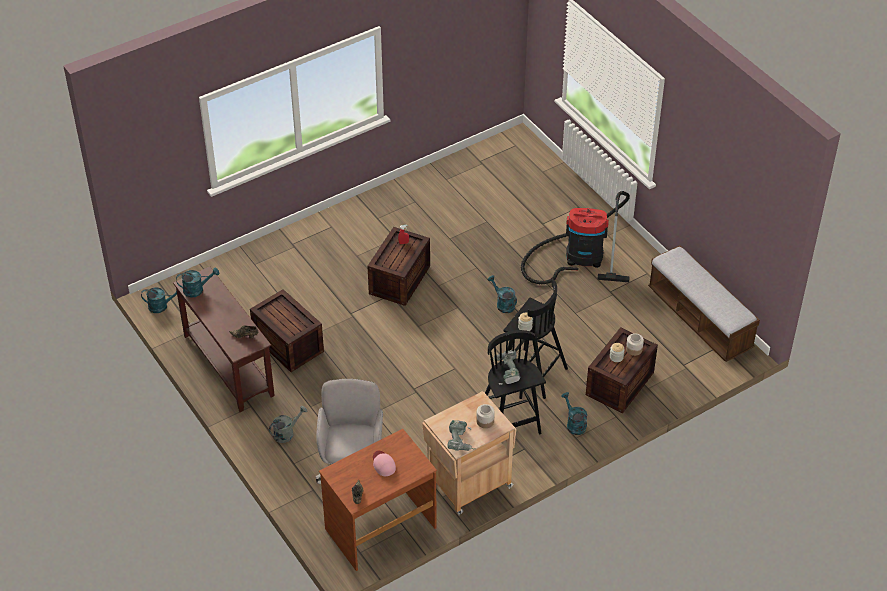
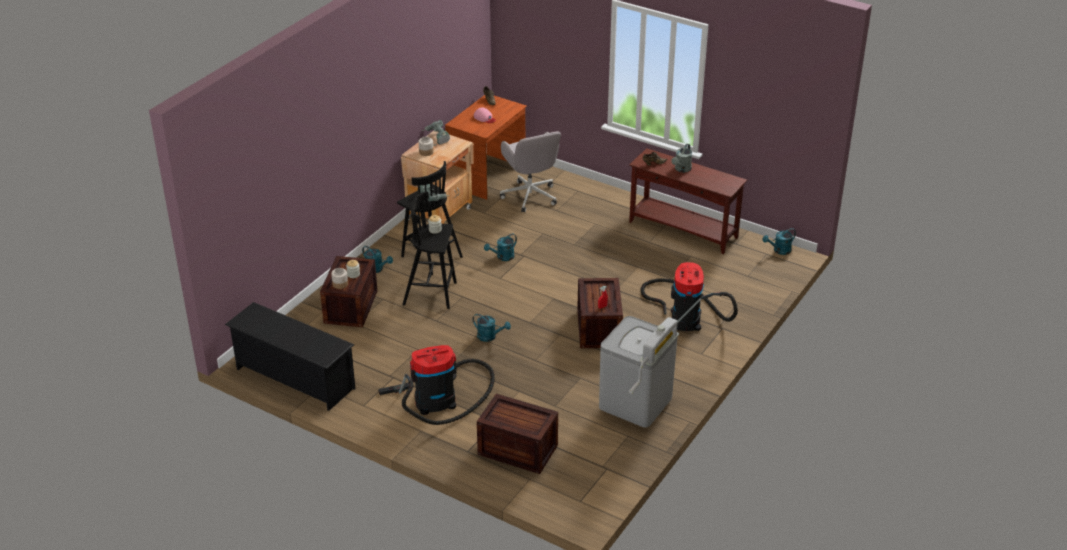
camera: 155 degrees right, 10 degrees down
turquoise watering can [176,268,219,298] -> turquoise watering can moved to [484,234,517,261]
crate [250,289,324,372] -> crate moved to [477,394,558,474]
grey watering can [269,406,307,443] -> grey watering can moved to [671,144,692,172]
bench [648,245,760,362] -> black shoe rack [225,302,355,411]
none -> grey washing machine [599,316,679,428]
none -> vacuum cleaner [641,262,738,331]

